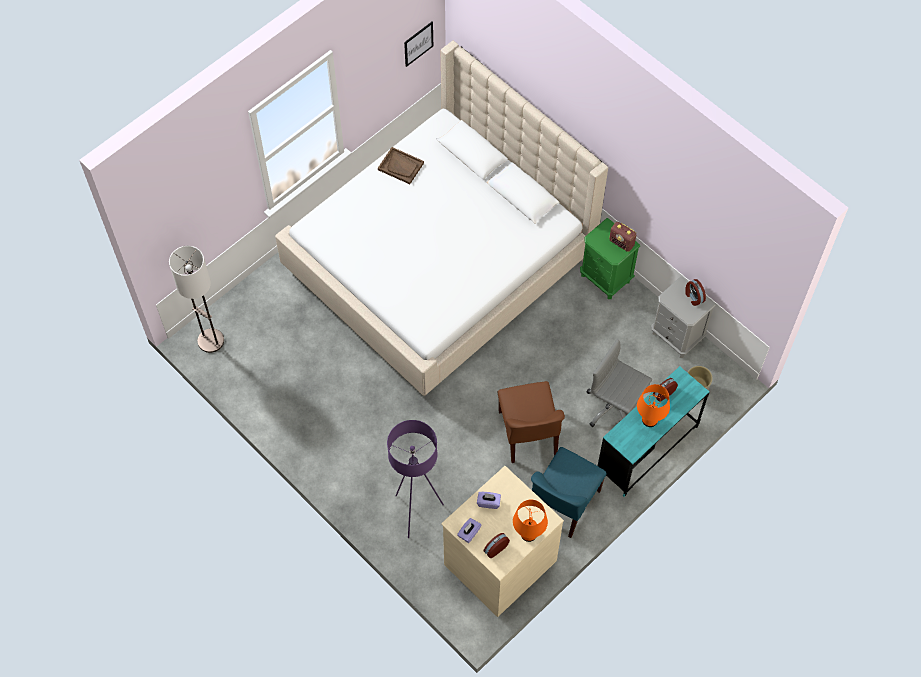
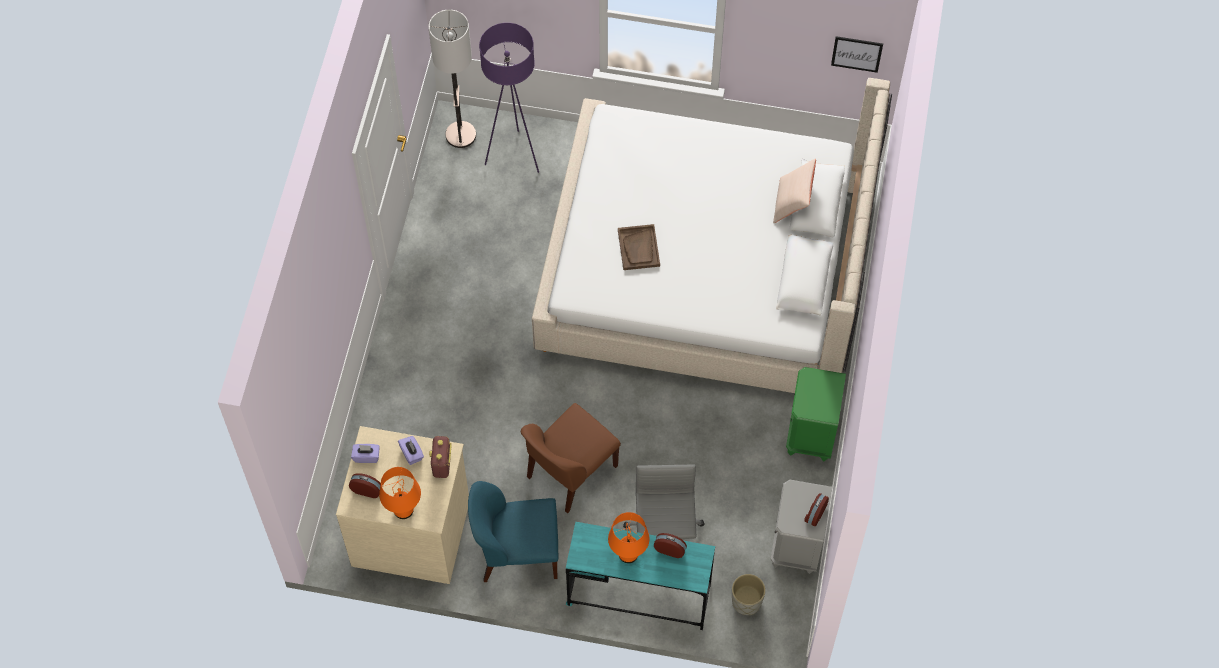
camera: 55 degrees right, 0 degrees up
brown tray [378,147,424,184] -> brown tray moved to [618,224,660,270]
purple floor lamp [387,420,444,538] -> purple floor lamp moved to [479,23,539,173]
radio [609,222,636,252] -> radio moved to [429,436,452,478]
none -> beige pillow [773,159,816,224]

